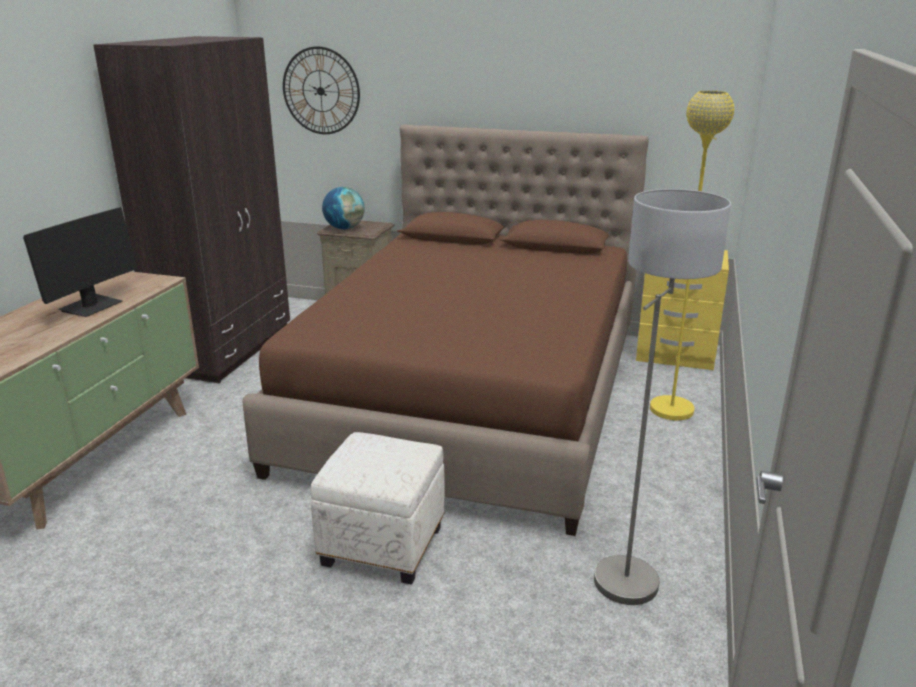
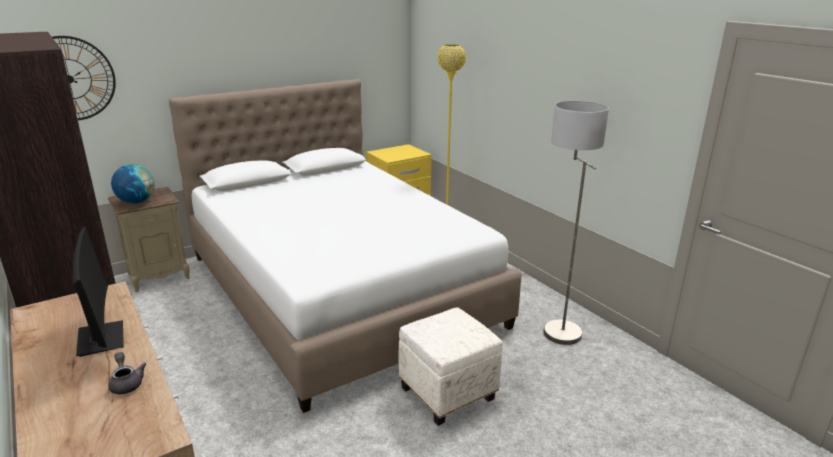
camera: 50 degrees left, 0 degrees up
brown bed [242,124,649,536] -> white bed [169,79,522,413]
none -> grey teapot [108,352,146,394]

